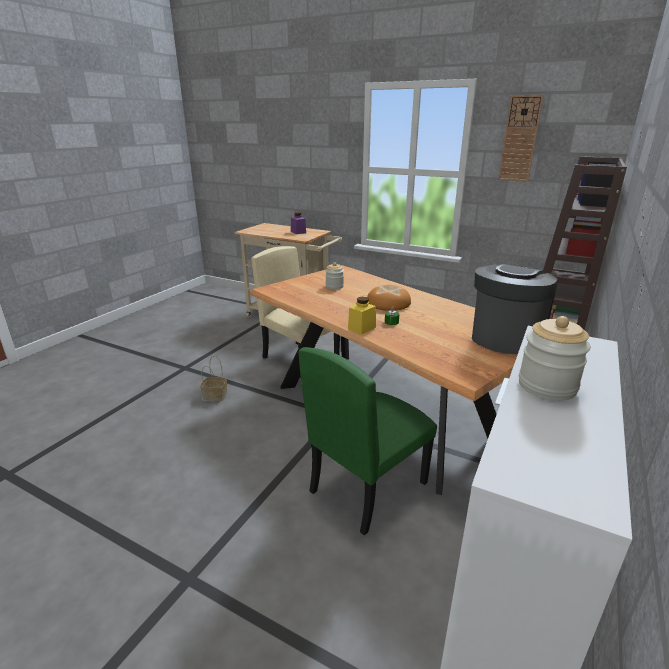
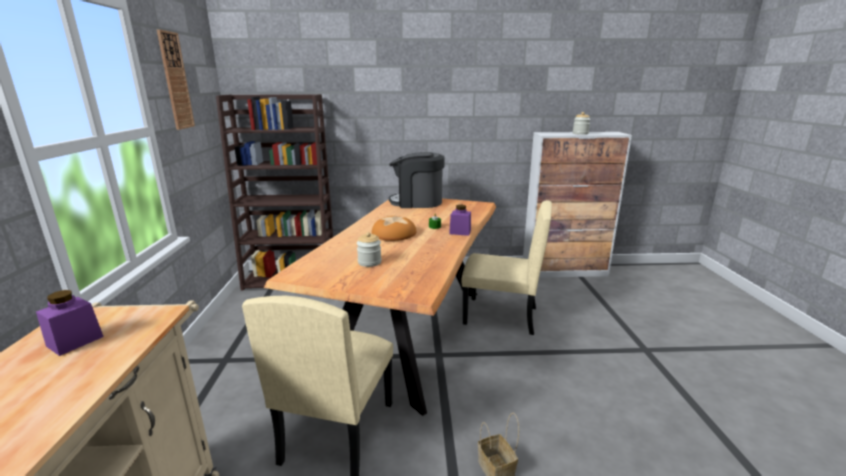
camera: 120 degrees left, 5 degrees down
green chair [298,347,437,535] -> beige chair [461,200,552,335]
yellow jar [348,297,376,335] -> purple jar [449,205,471,236]

